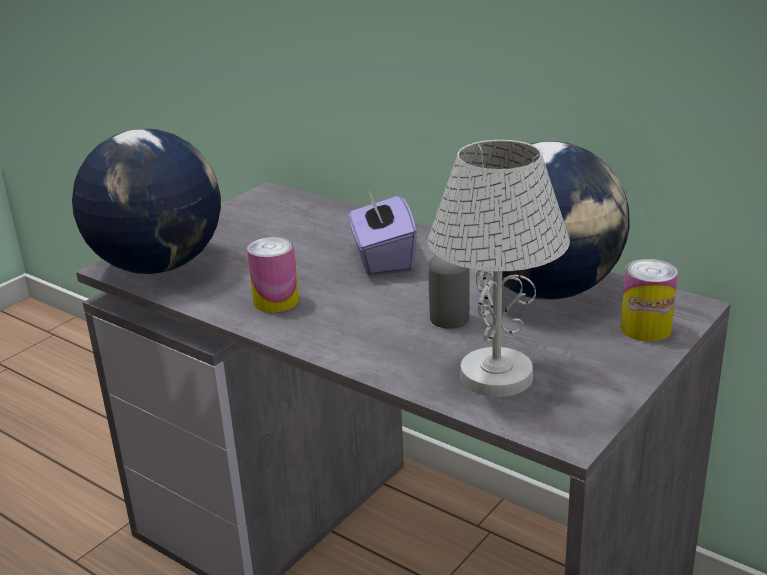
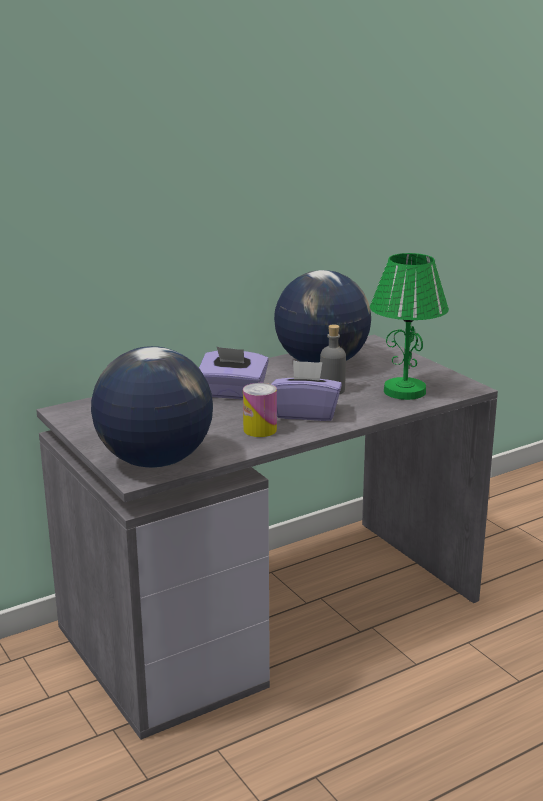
camera: 70 degrees left, 5 degrees down
white table lamp [428,140,570,397] -> green table lamp [370,253,449,400]
can [621,259,678,342] -> none
none -> purple tissue box [271,360,342,421]

